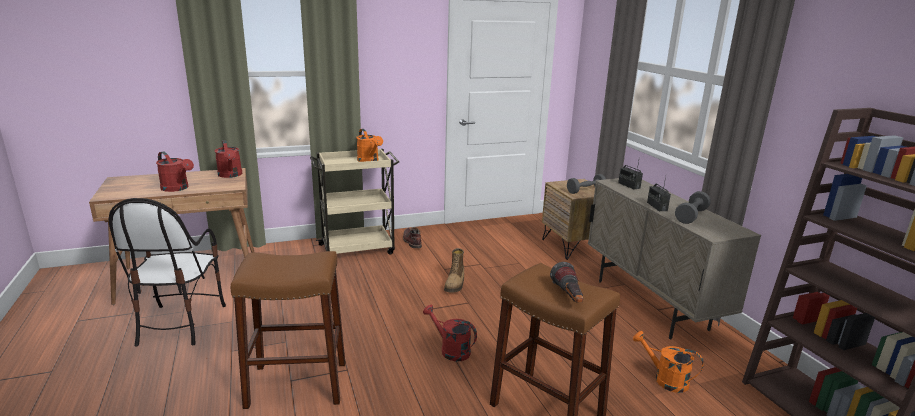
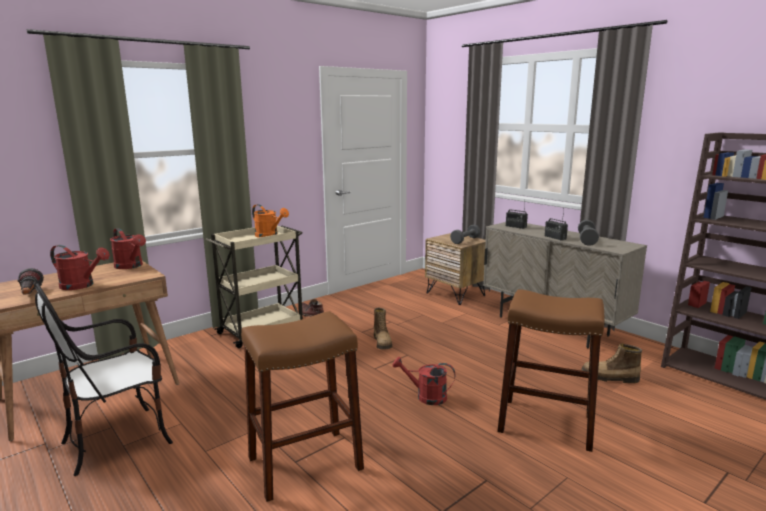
camera: 20 degrees left, 5 degrees down
chair [109,198,226,346] -> chair turned 75 degrees clockwise [35,284,173,476]
flashlight [550,262,583,303] -> flashlight moved to [18,268,44,295]
orange watering can [633,331,704,393] -> boot [581,344,642,383]

